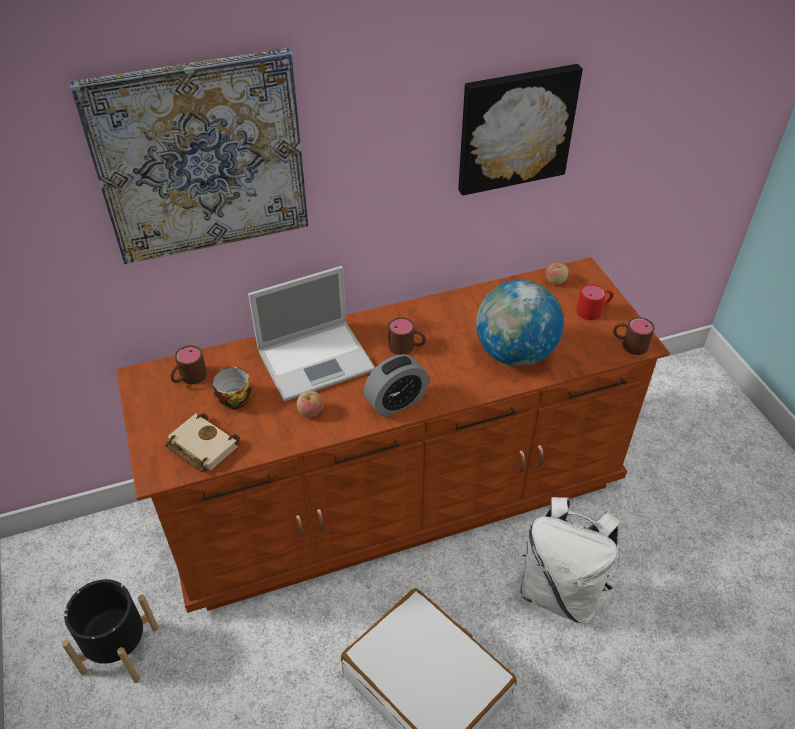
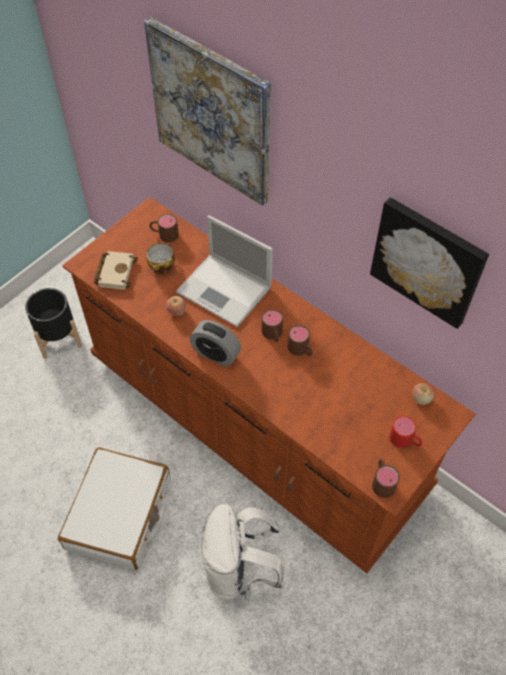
camera: 60 degrees right, 10 degrees up
globe [476,280,563,366] -> none
none -> brown mug [288,325,312,356]

